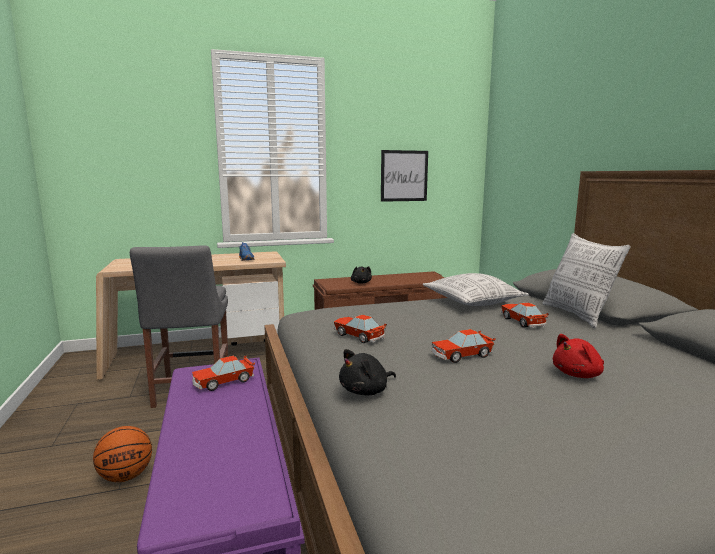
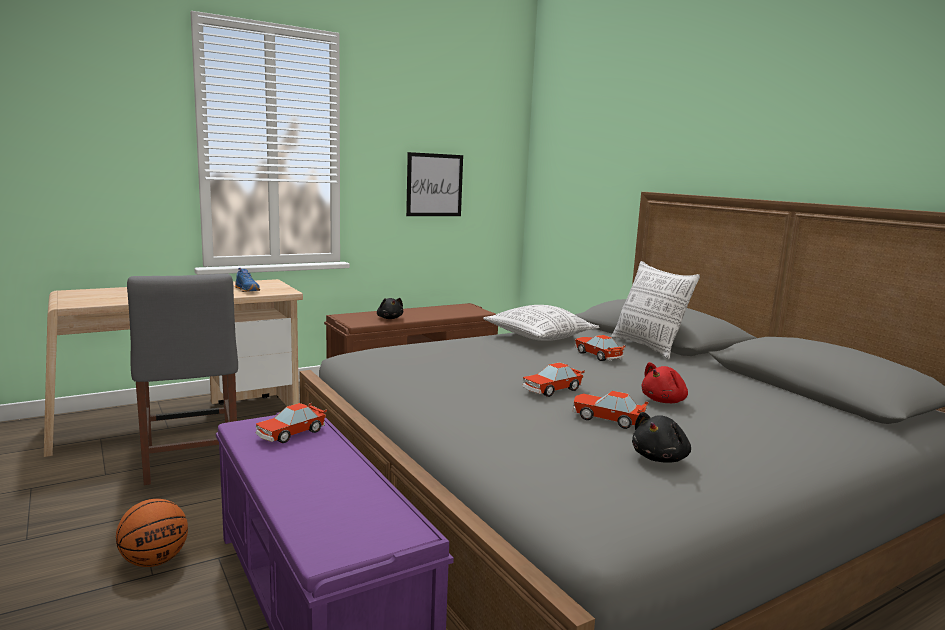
camera: 15 degrees left, 0 degrees up
toy car [334,315,387,343] -> toy car moved to [572,391,649,429]
black plush toy [339,349,396,395] -> black plush toy moved to [632,412,691,463]

